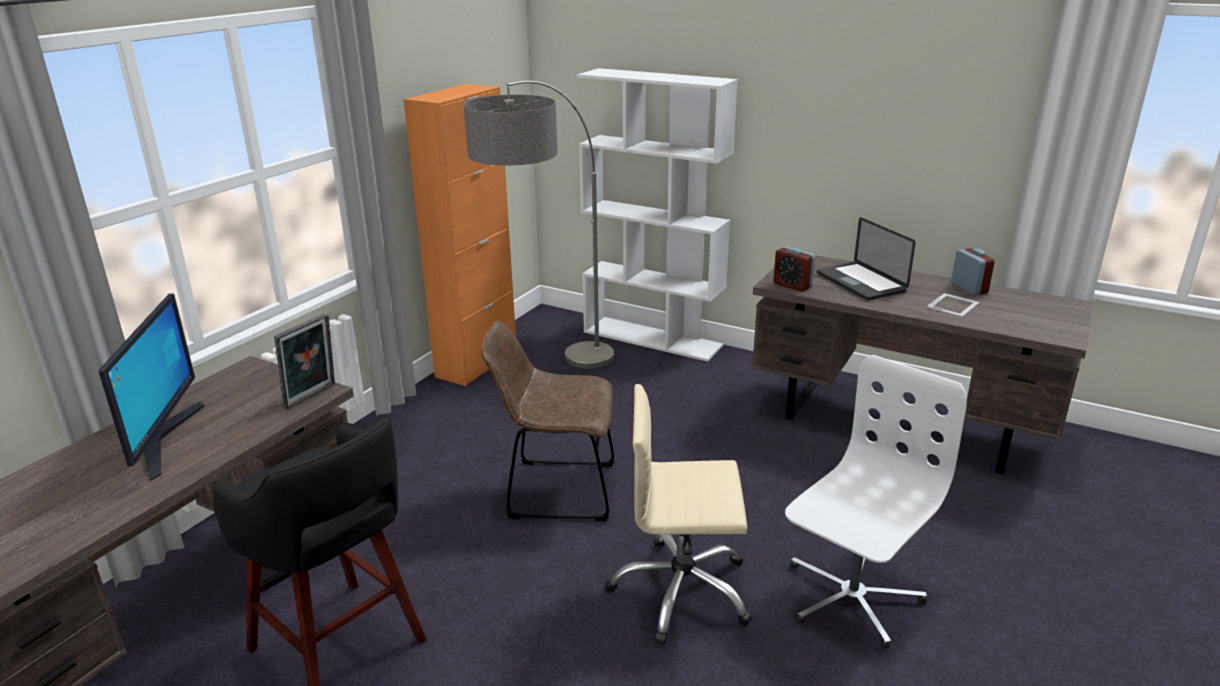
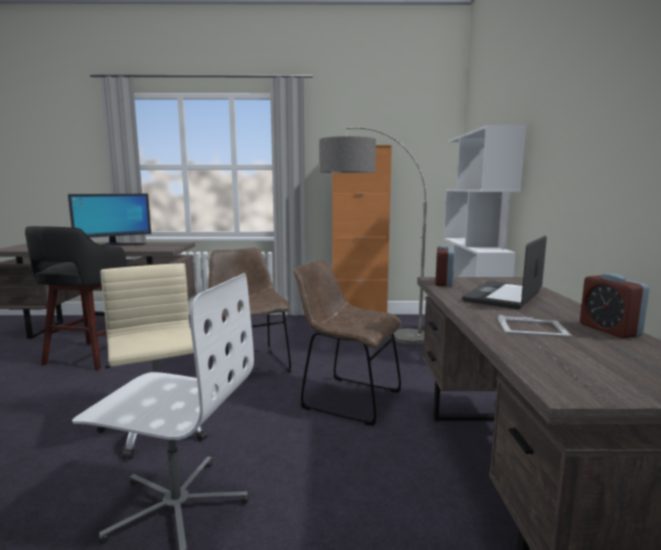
camera: 60 degrees right, 15 degrees down
picture frame [274,313,335,409] -> none
alarm clock [951,248,995,295] -> alarm clock turned 120 degrees clockwise [580,274,650,338]
none -> brown chair [294,260,402,426]

